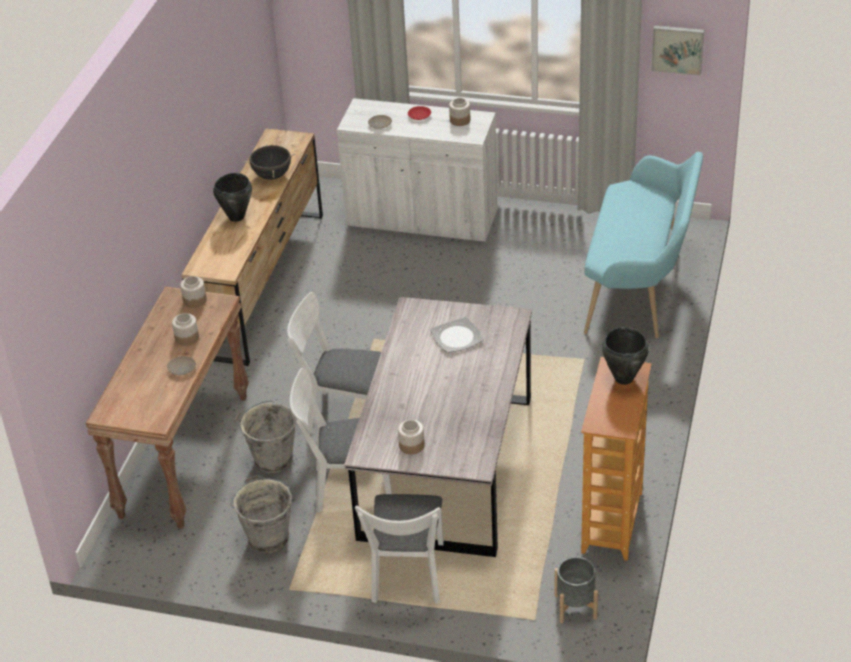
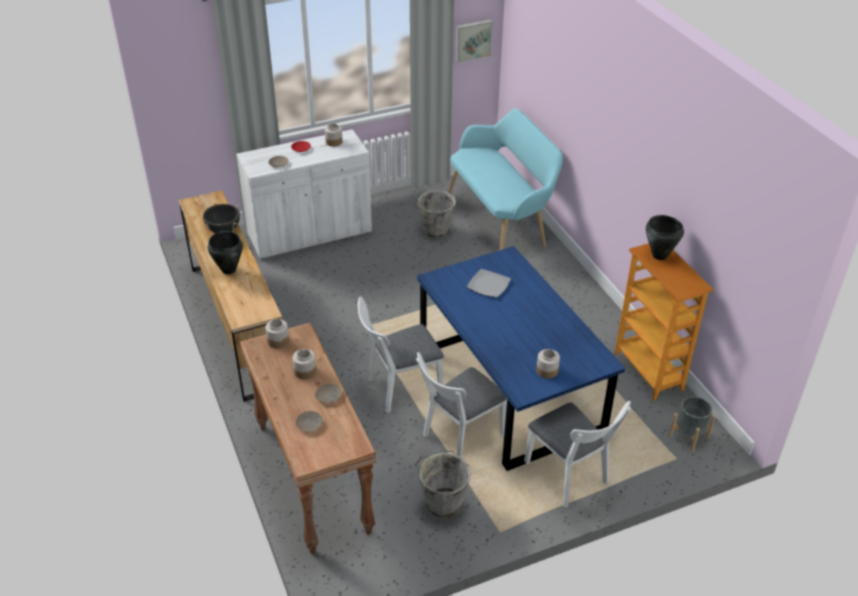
camera: 40 degrees left, 0 degrees up
grey bucket [234,400,296,473] -> grey bucket moved to [413,191,456,239]
grey dining table [344,297,532,557] -> blue dining table [417,246,626,471]
none -> beige plate [296,411,323,432]

